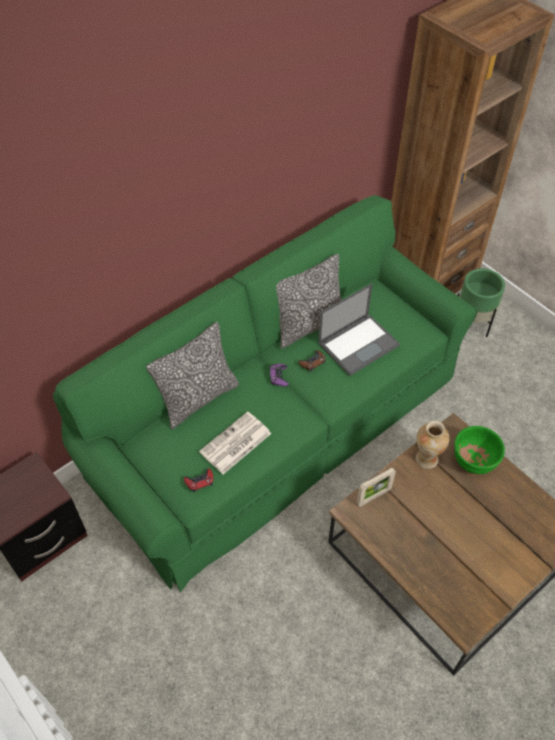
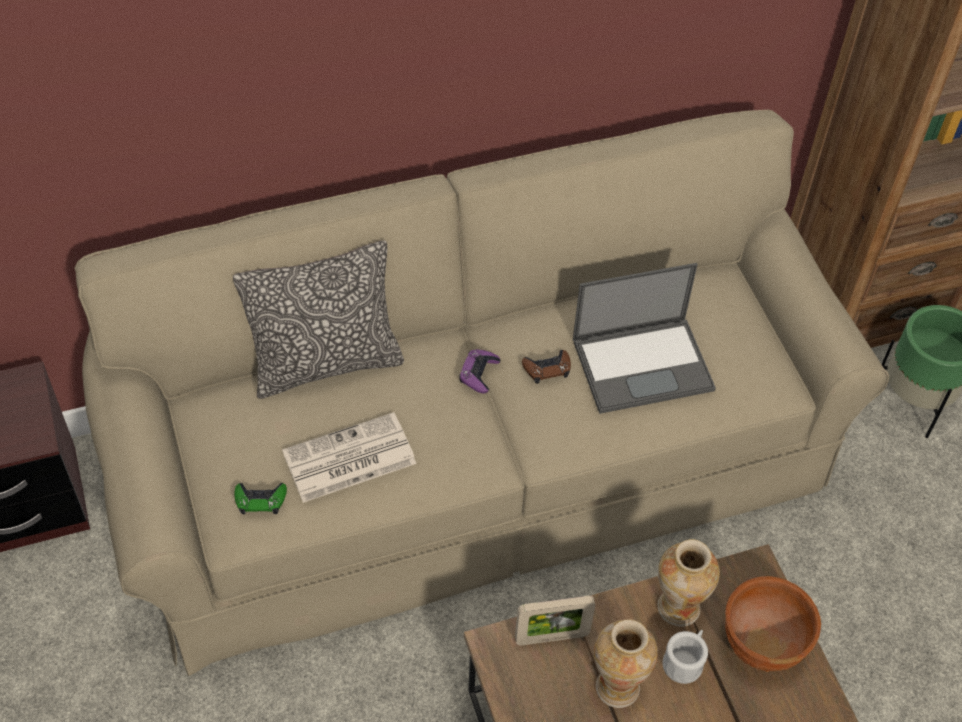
camera: 20 degrees right, 0 degrees up
green sofa [53,195,477,592] -> beige sofa [74,110,889,676]
red game controller [184,468,213,492] -> green game controller [235,483,287,514]
pillow [276,254,342,349] -> none
green bowl [454,426,505,474] -> brown bowl [725,576,821,672]
none -> vase [594,619,658,708]
none -> white mug [663,630,708,684]

